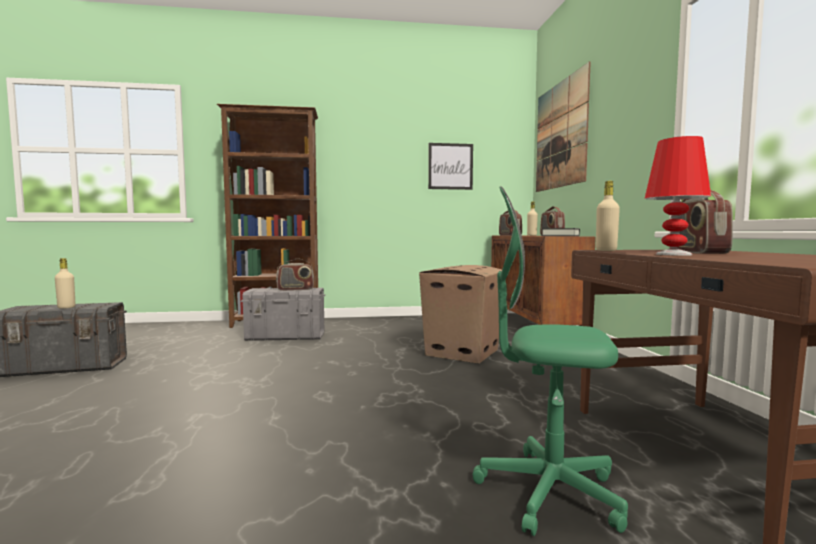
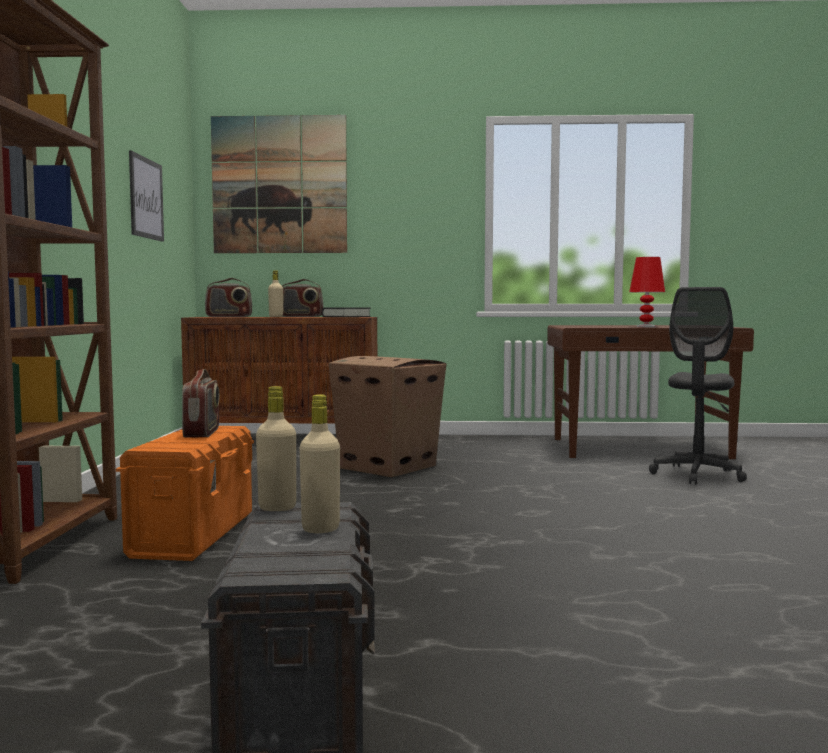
camera: 80 degrees left, 0 degrees up
grey storage box [241,288,325,341] -> orange storage box [116,426,254,561]
green office chair [472,187,628,536] -> grey office chair [649,287,747,485]
beige bottle [596,181,620,251] -> beige bottle moved to [256,386,296,511]
radio [670,190,733,254] -> none

